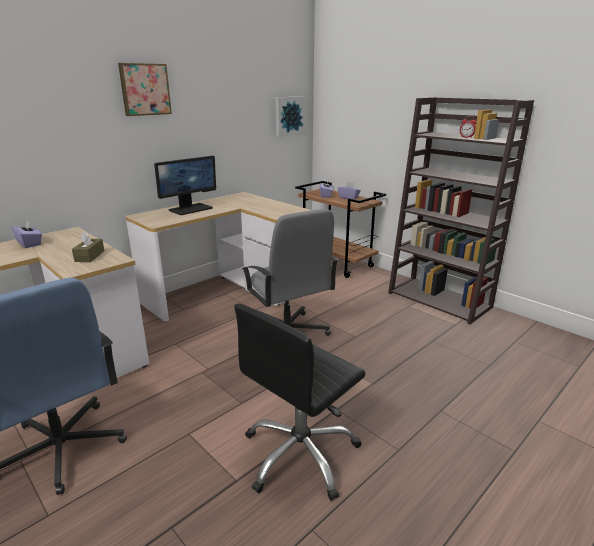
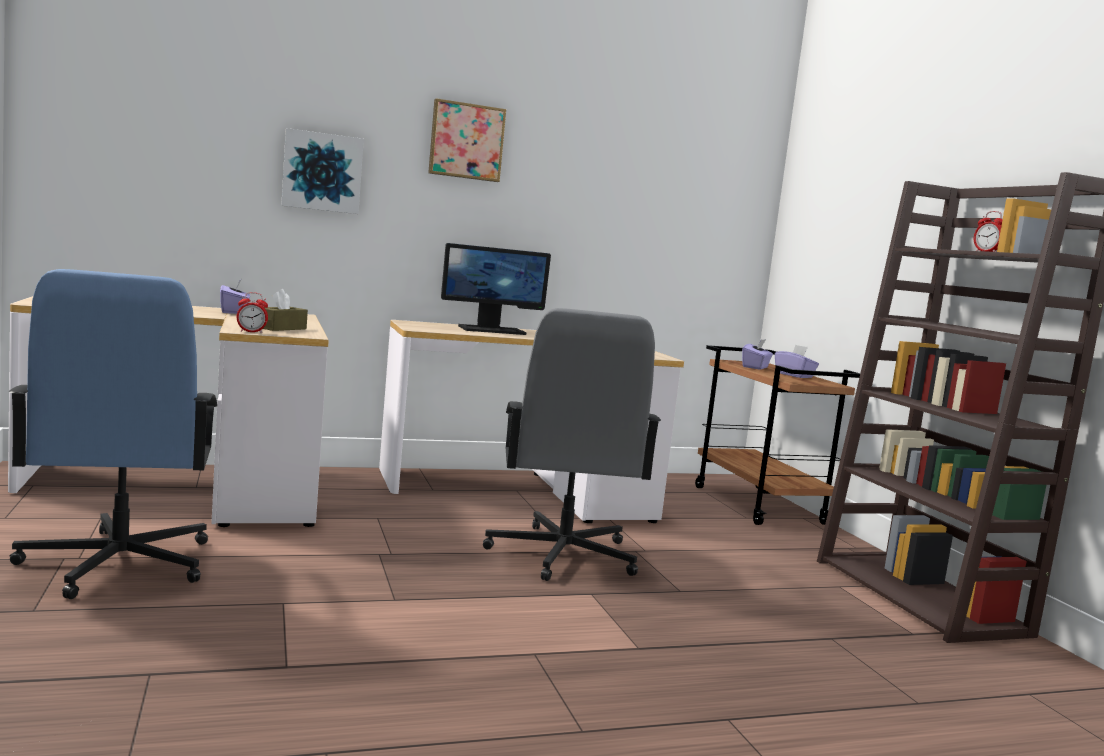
camera: 25 degrees right, 15 degrees down
black office chair [234,303,365,501] -> none
picture [275,96,305,137] -> picture moved to [281,128,364,214]
none -> alarm clock [237,292,268,333]

